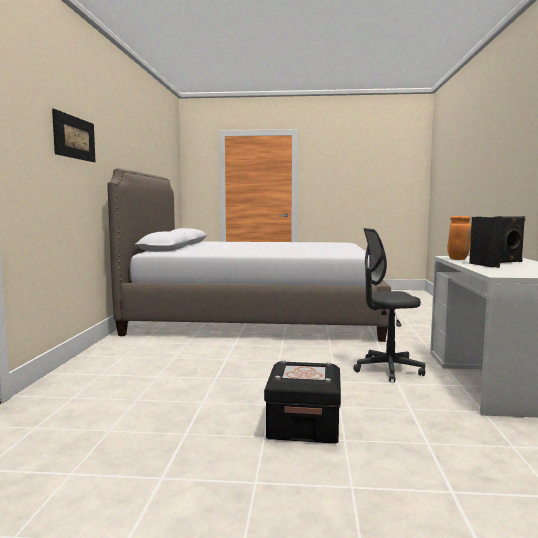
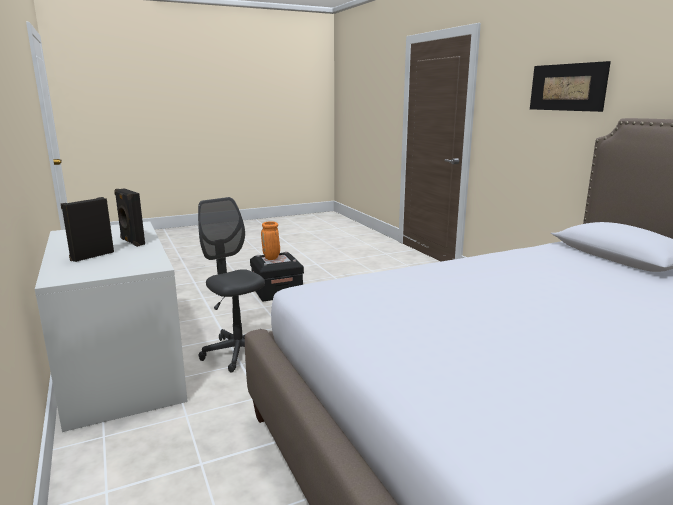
camera: 150 degrees right, 10 degrees up
grey office chair [353,228,425,382] -> grey office chair turned 90 degrees counterclockwise [198,197,265,373]
orange vase [447,216,471,260] -> orange vase moved to [261,221,280,260]

